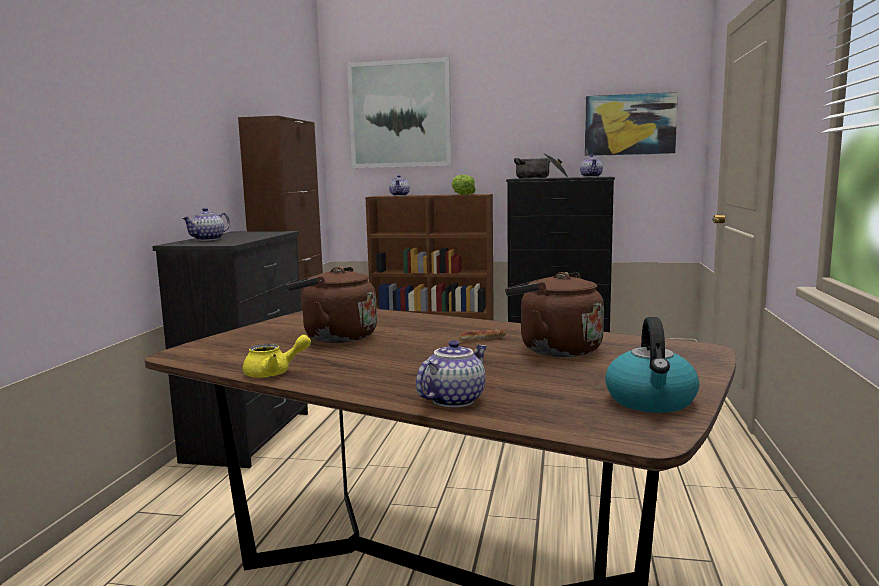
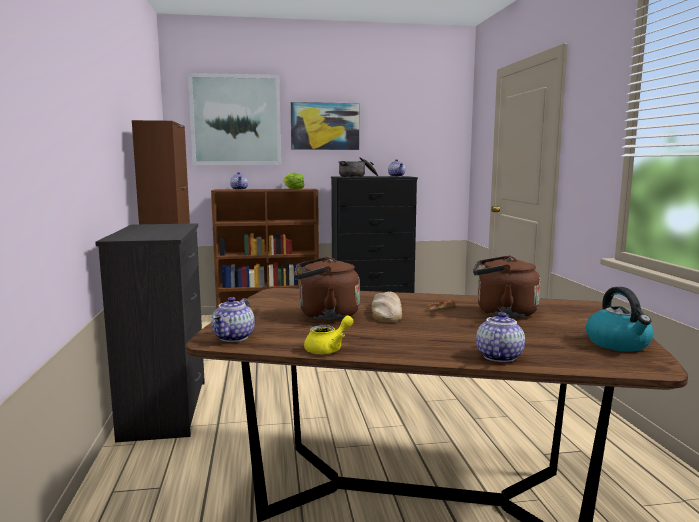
camera: 20 degrees left, 0 degrees up
teapot [182,208,230,241] -> teapot moved to [211,297,255,342]
picture [585,92,678,156] -> picture moved to [290,102,359,150]
none -> bread [372,292,402,322]

